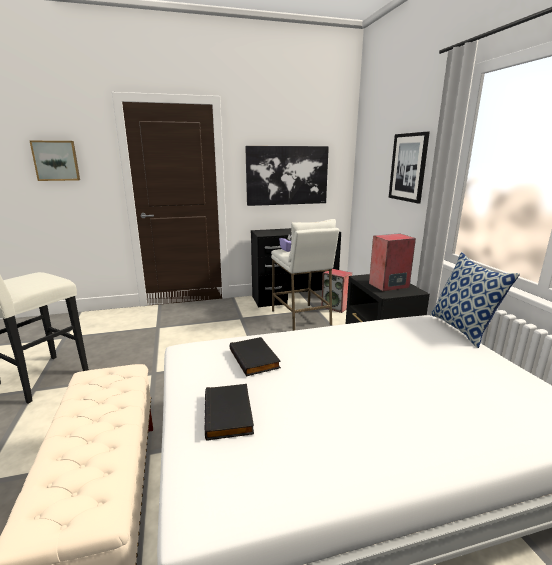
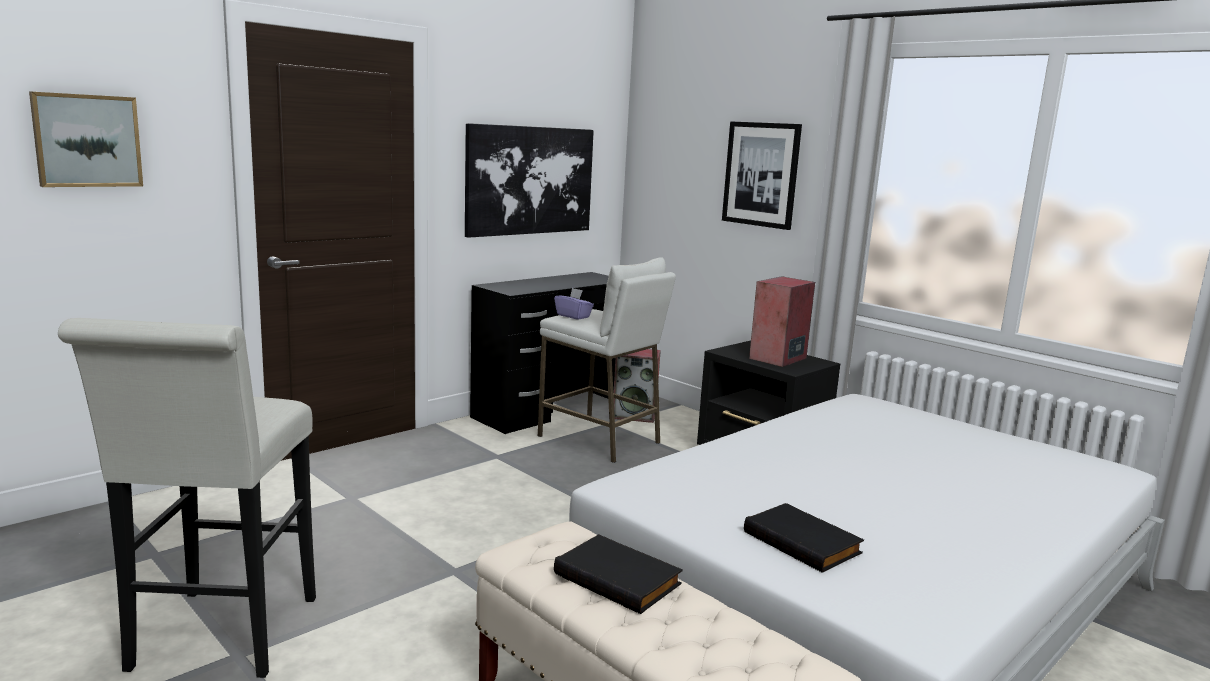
camera: 30 degrees left, 5 degrees down
black book [230,337,281,376] -> black book moved to [554,534,683,614]
pillow [430,252,520,348] -> none

